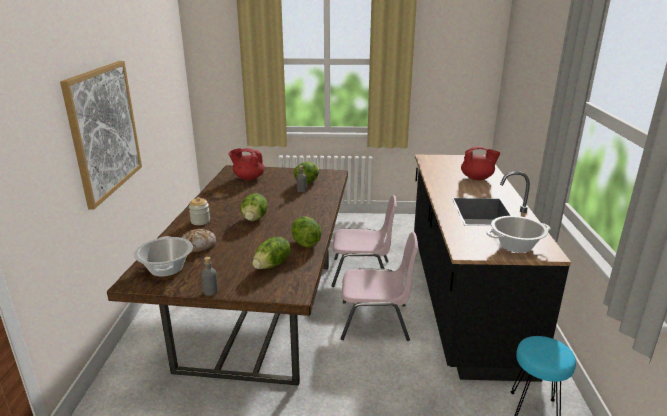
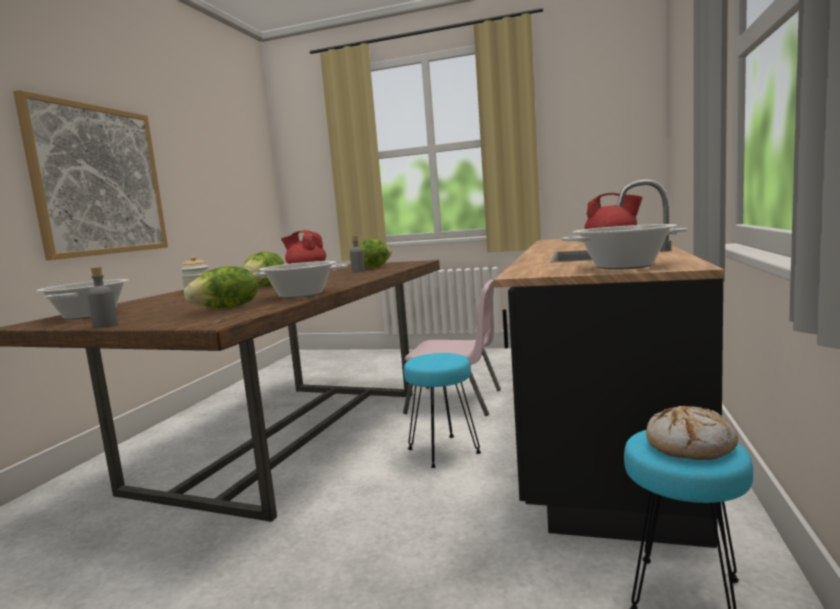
camera: 15 degrees right, 15 degrees down
bread [182,229,216,252] -> bread moved to [646,406,738,460]
lettuce [291,217,322,247] -> cooking pot [253,261,348,298]
pink chair [340,232,418,341] -> turquoise stool [404,353,481,468]

